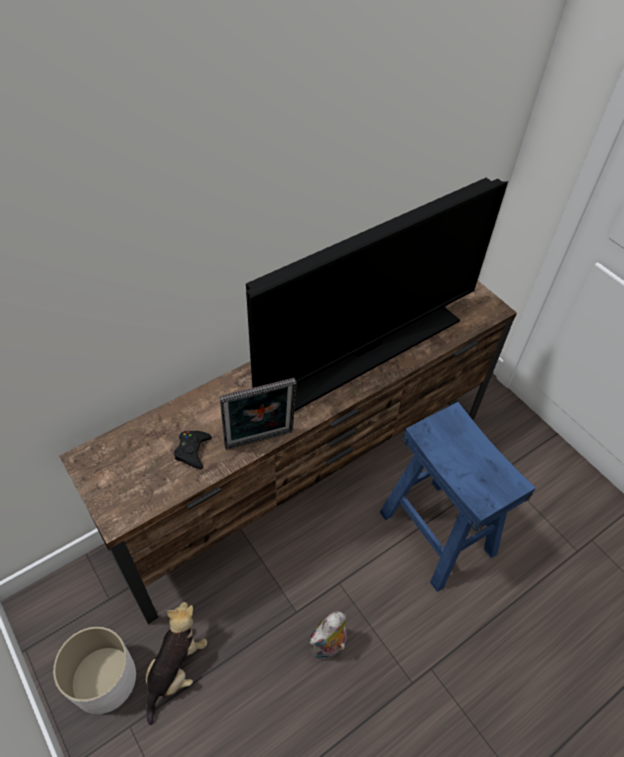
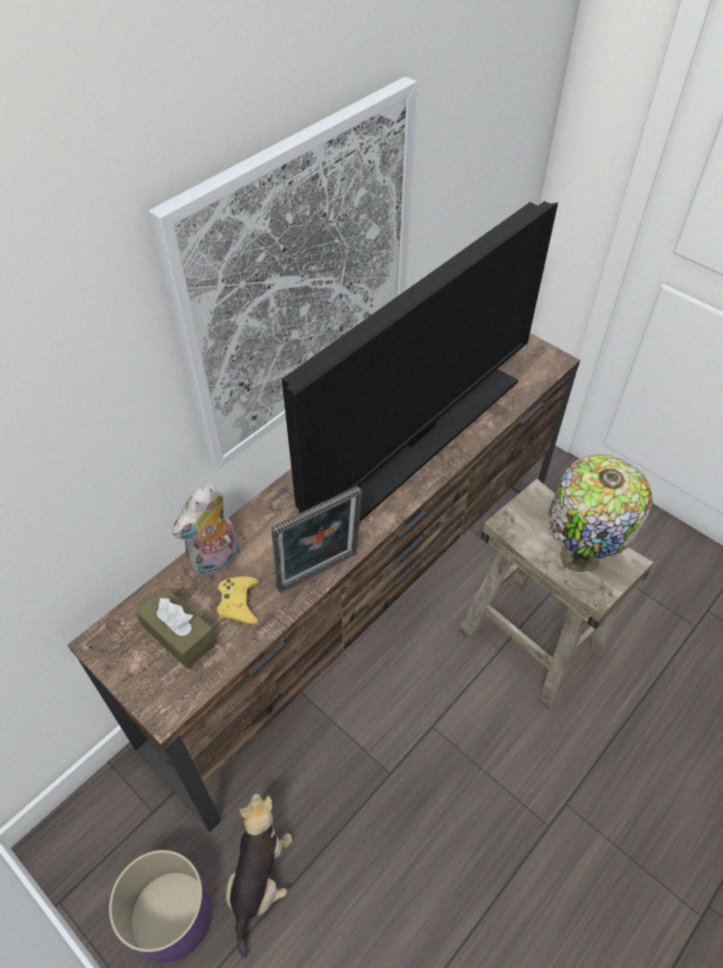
camera: 10 degrees left, 0 degrees up
white planter [53,627,136,714] -> purple planter [109,850,212,962]
black game controller [174,431,212,469] -> yellow game controller [217,576,259,624]
plush toy [310,611,347,659] -> plush toy moved to [173,484,239,577]
blue stool [380,402,536,592] -> beige stool [458,479,654,711]
none -> brown tissue box [136,587,217,669]
none -> picture [148,77,417,470]
none -> table lamp [549,454,652,572]

